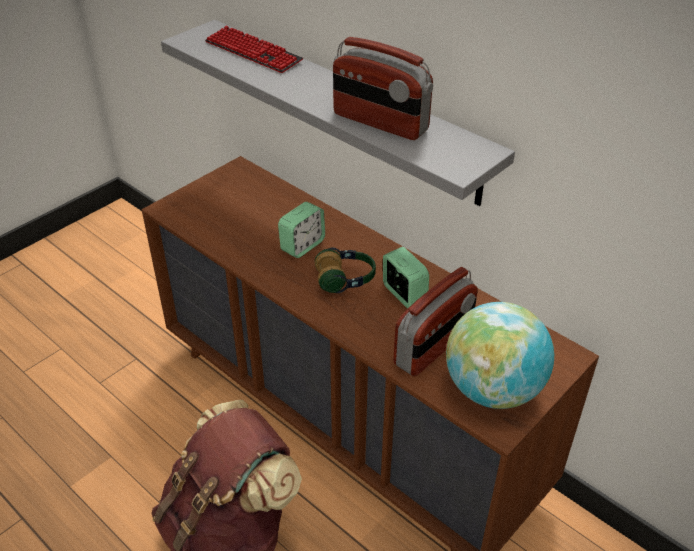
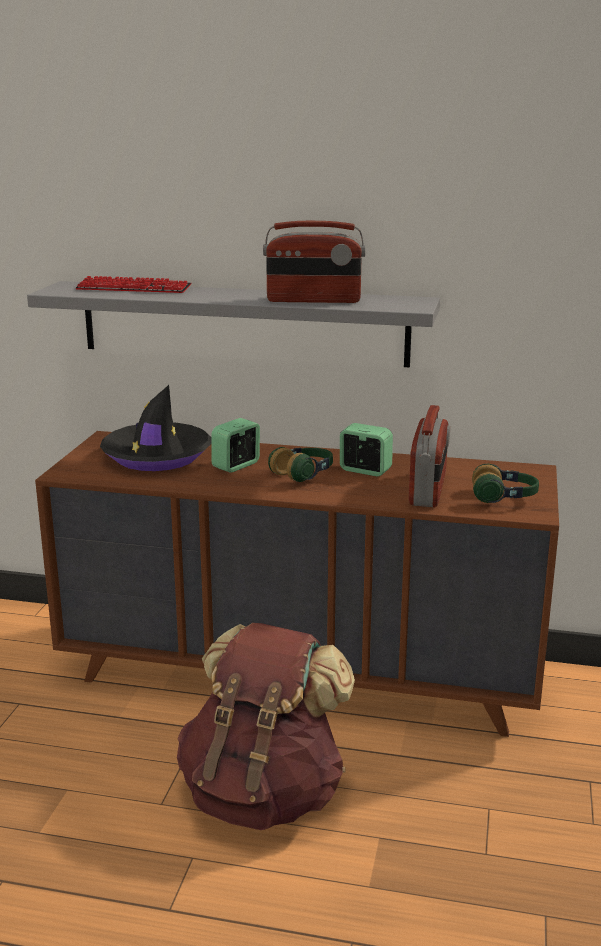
camera: 30 degrees left, 20 degrees down
alarm clock [278,202,325,258] -> alarm clock turned 150 degrees counterclockwise [211,418,260,473]
globe [446,302,554,409] -> headphones [472,464,539,503]
none -> black hat [100,385,211,471]

